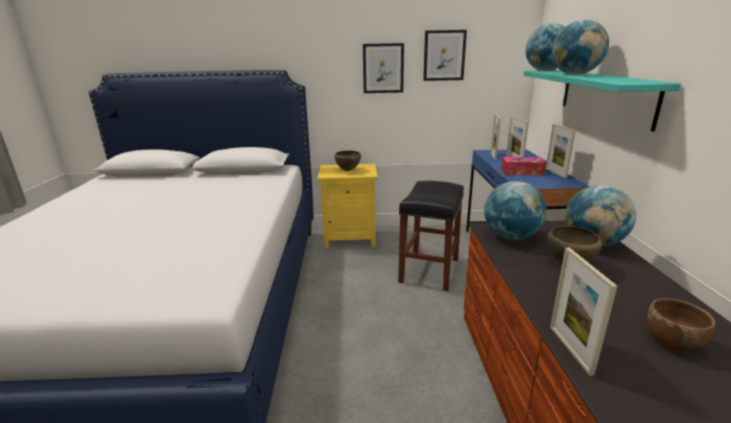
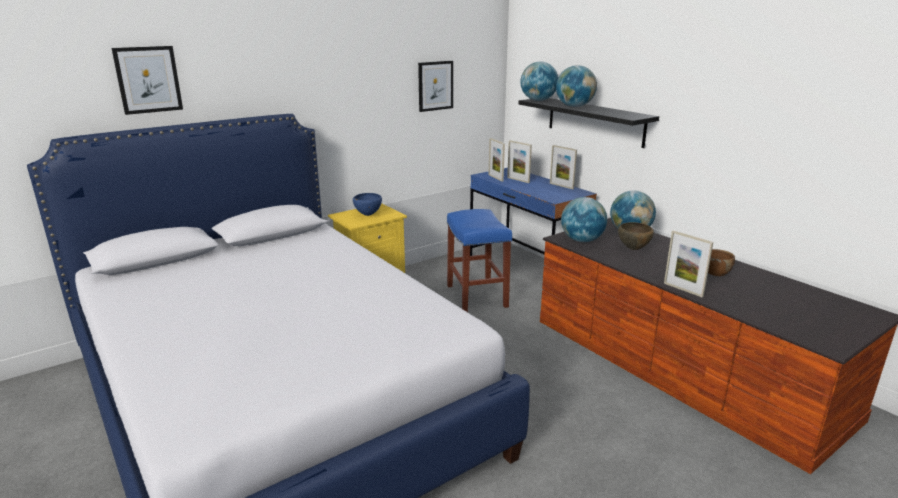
camera: 35 degrees left, 0 degrees up
brown bowl [334,151,361,171] -> blue bowl [353,193,382,216]
picture [363,43,404,93] -> picture moved to [111,46,183,115]
black stool [398,181,464,291] -> blue stool [447,209,512,312]
tissue box [501,157,546,175] -> none
turquoise shelf [523,70,681,132] -> black shelf [518,98,659,148]

